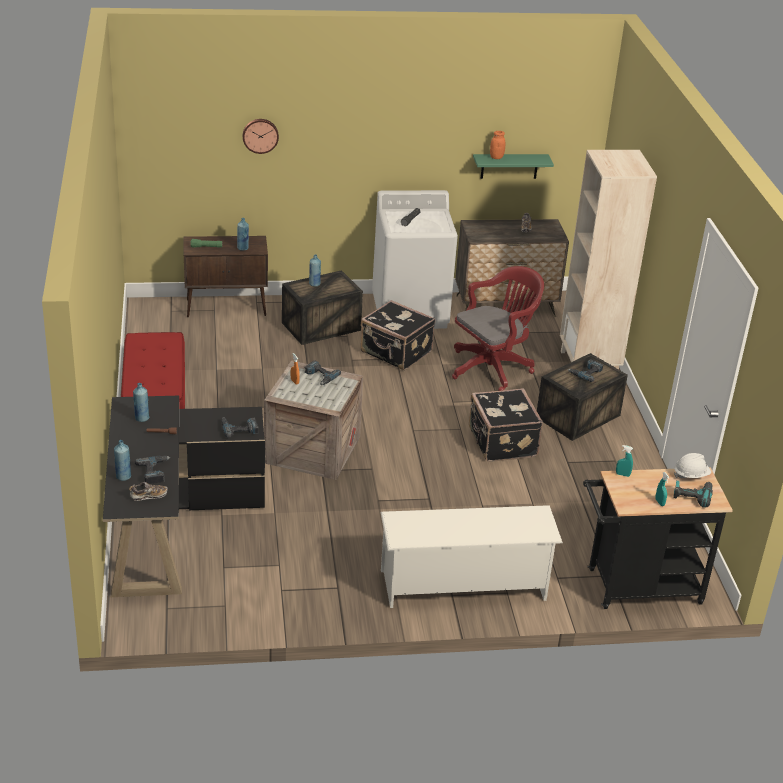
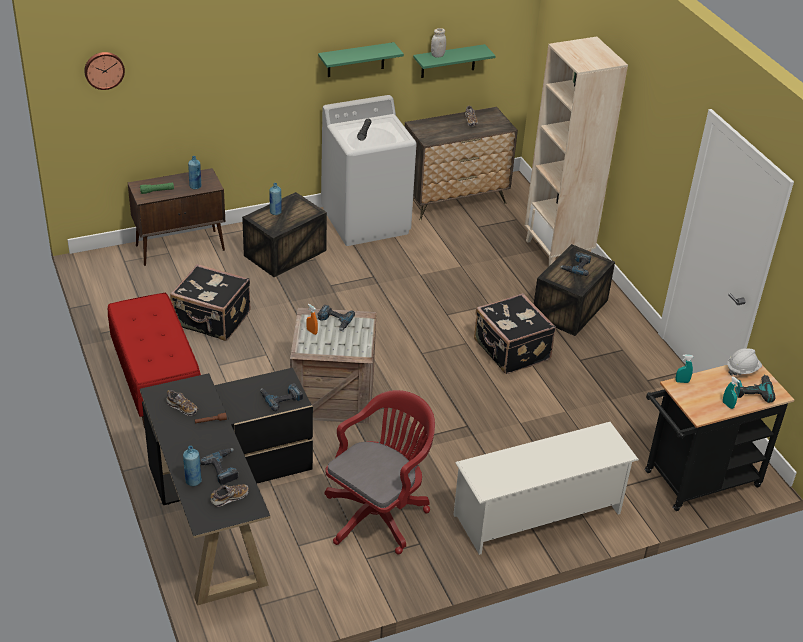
camera: 15 degrees left, 5 degrees up
blue bottle [133,383,149,422] -> shoe [167,390,198,416]
wall clock [243,119,279,154] -> wall clock moved to [84,52,125,90]
black suitcase [361,300,435,370] -> black suitcase moved to [170,264,251,341]
red office chair [452,266,544,391] -> red office chair moved to [324,390,435,555]
orange jar [490,131,505,159] -> white jar [431,28,446,58]
none -> green shelf [318,42,404,77]

